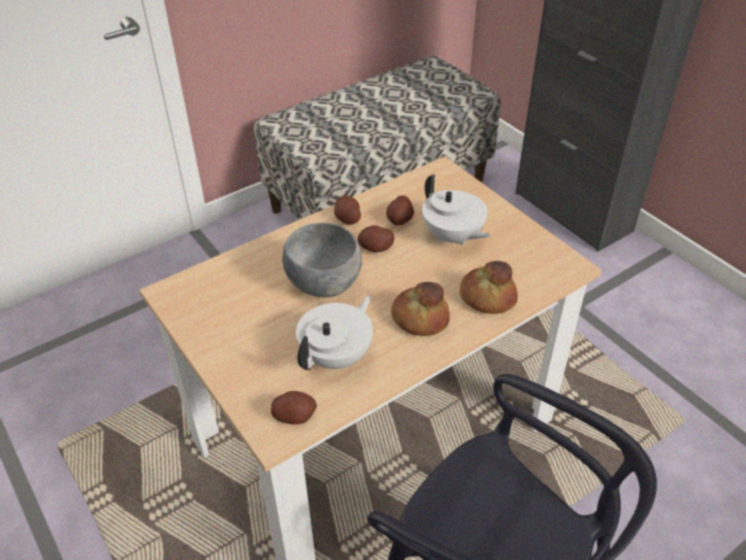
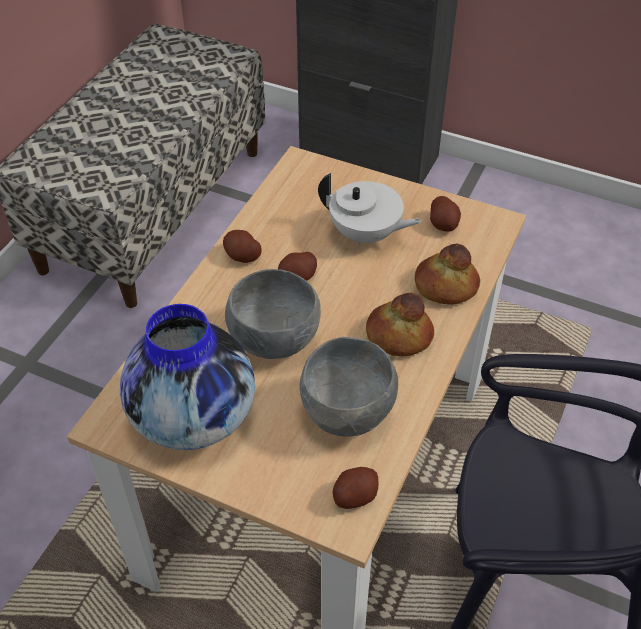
camera: 30 degrees left, 5 degrees up
white teapot [296,295,373,370] -> grey bowl [300,337,398,437]
potato [386,195,414,225] -> potato moved to [430,196,461,231]
none -> vase [120,304,255,450]

